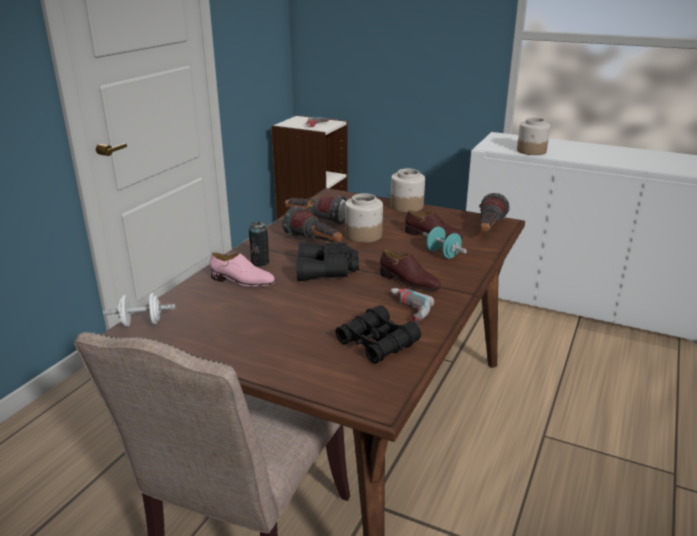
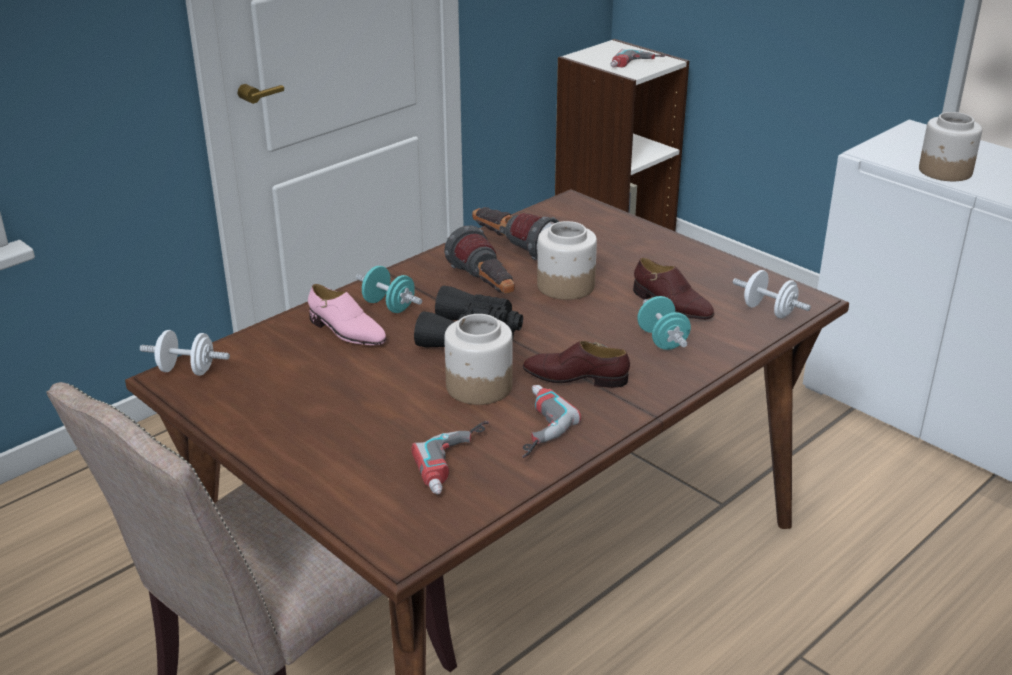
camera: 20 degrees right, 5 degrees up
can [249,221,270,266] -> turquoise dumbbell [356,266,422,313]
black binoculars [335,305,421,364] -> power drill [412,421,489,494]
brown shoe [380,249,441,290] -> brown shoe turned 135 degrees clockwise [523,341,630,388]
jar [390,169,425,212] -> jar moved to [444,314,513,405]
flashlight [479,193,510,232] -> white dumbbell [732,270,811,318]

